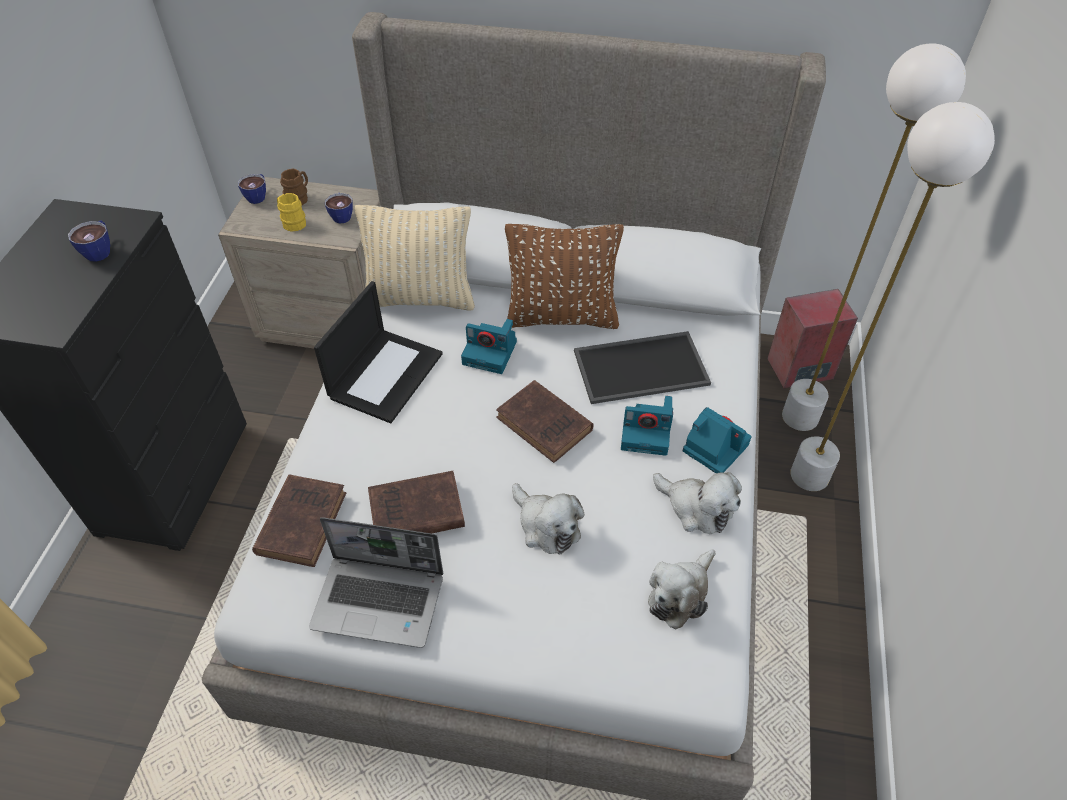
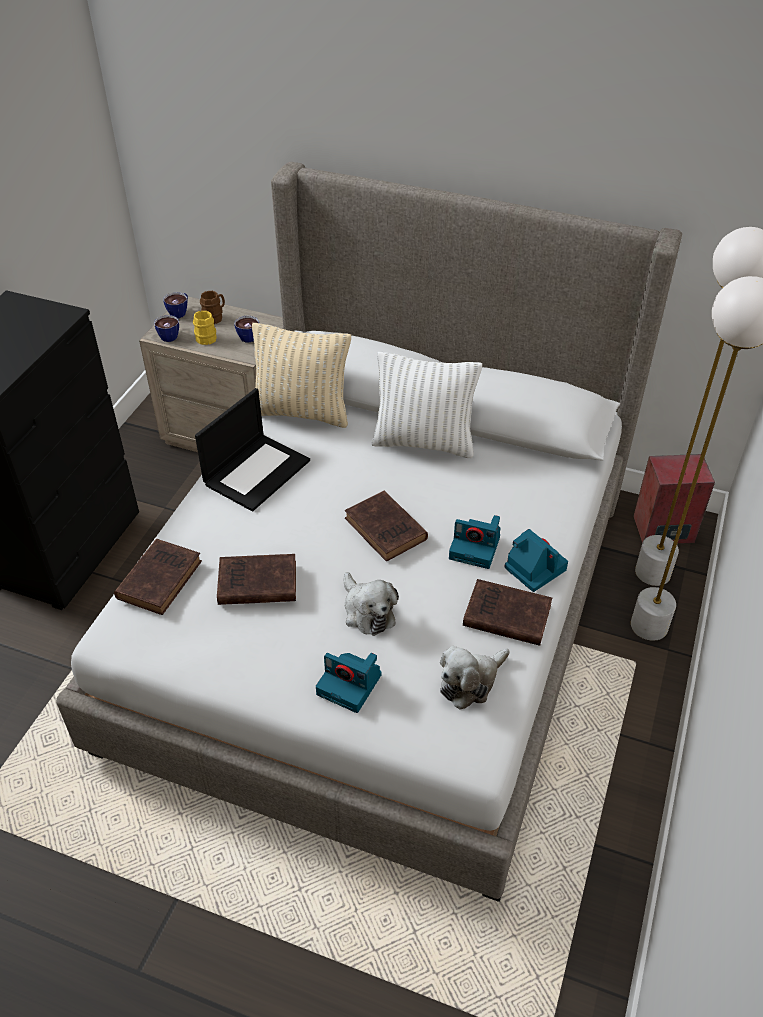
camera: 10 degrees right, 5 degrees down
cup [68,220,110,262] -> cup moved to [154,315,179,342]
laptop [309,518,443,648] -> none
camera [461,319,517,374] -> camera moved to [316,653,382,713]
brown pillow [505,224,624,329] -> white pillow [372,352,482,458]
tray [574,331,711,404] -> none
plush toy [653,472,742,534] -> brown book [463,579,552,646]

